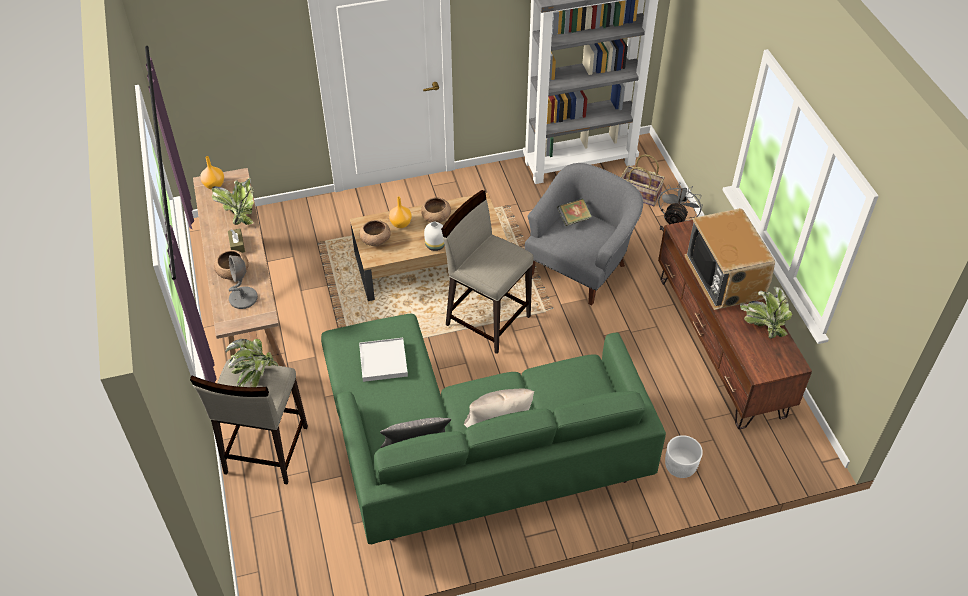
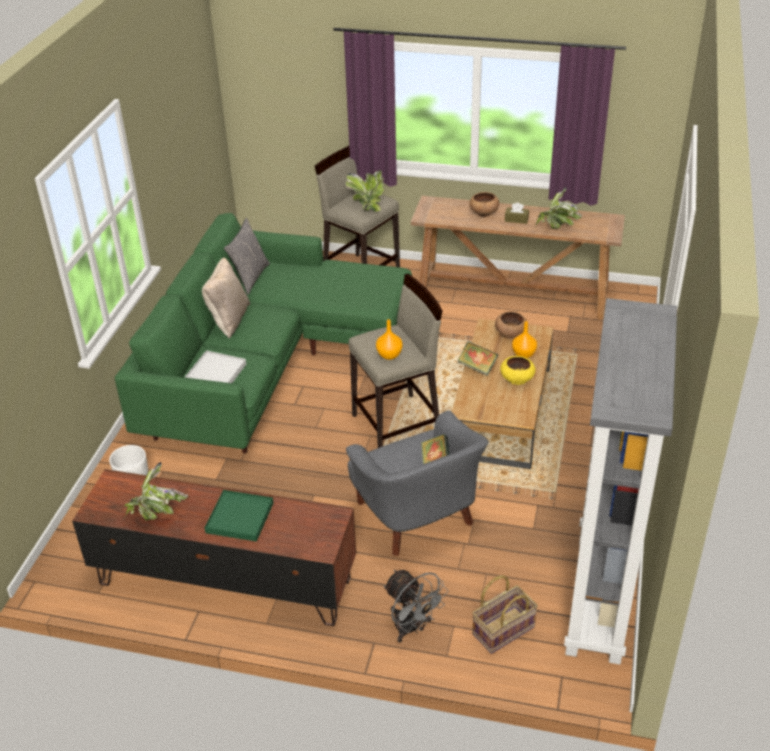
camera: 120 degrees right, 10 degrees down
orange vase [200,156,224,190] -> orange vase moved to [376,319,403,360]
grey table lamp [229,255,258,309] -> none
white tray [359,338,408,382] -> white tray moved to [185,350,246,383]
brown bowl [421,197,451,223] -> yellow bowl [500,356,536,385]
white vase [424,222,445,251] -> book [458,341,498,376]
television [684,208,775,310] -> green tray [205,490,273,542]

